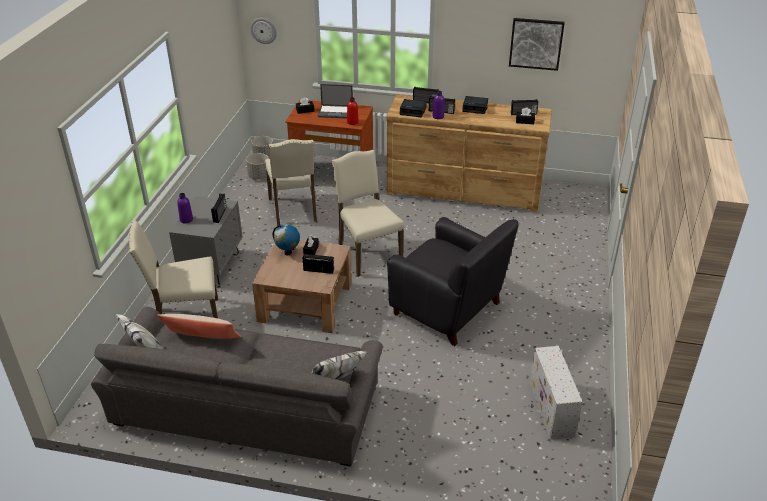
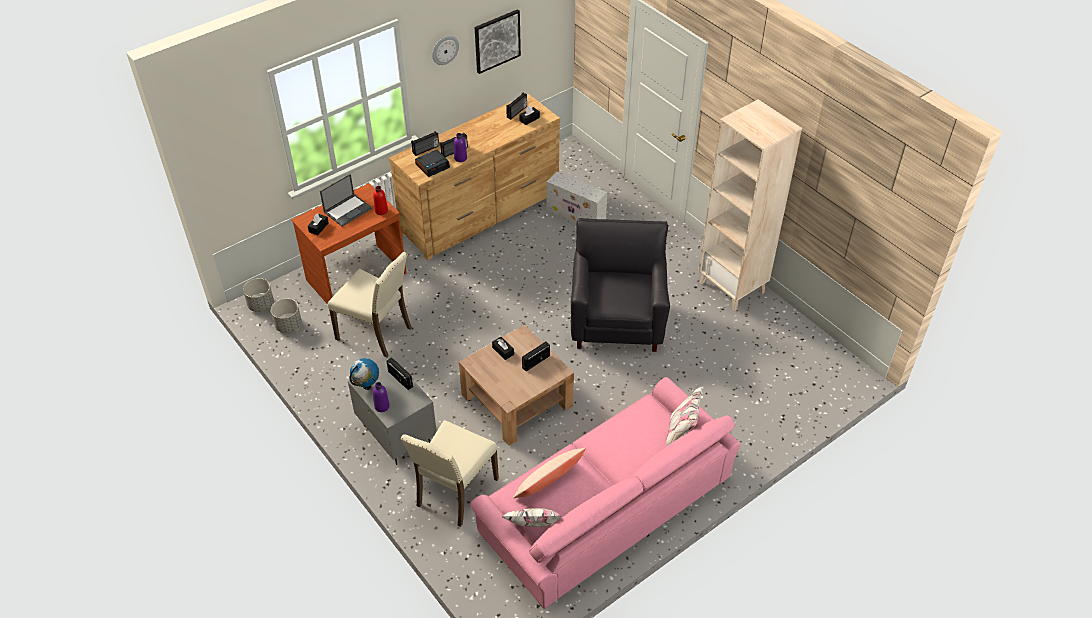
camera: 50 degrees left, 10 degrees up
grey sofa [91,307,383,467] -> pink sofa [470,377,741,609]
wall clock [250,18,277,44] -> wall clock moved to [432,36,459,65]
globe [272,224,300,255] -> globe moved to [350,358,379,390]
beige chair [332,150,404,277] -> none
black armchair [387,217,519,346] -> black armchair turned 75 degrees counterclockwise [571,218,670,352]
alarm clock [462,96,488,114] -> none
white storage box [530,346,583,440] -> white storage box moved to [546,171,607,224]
none -> beige bookcase [698,99,802,311]

